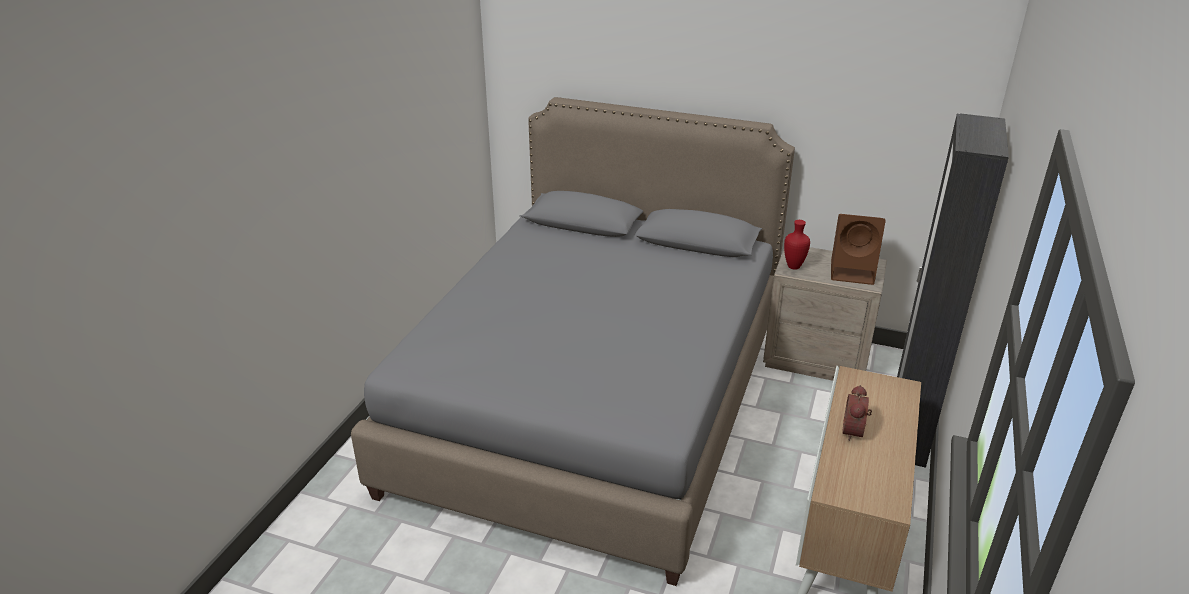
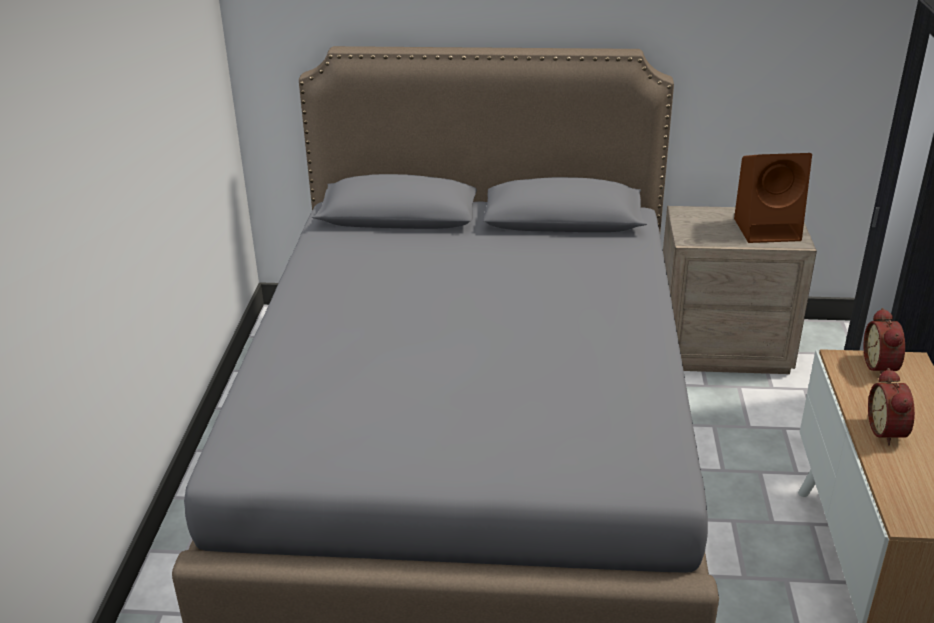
camera: 15 degrees left, 0 degrees up
red vase [784,220,810,270] -> none
none -> alarm clock [864,308,905,374]

